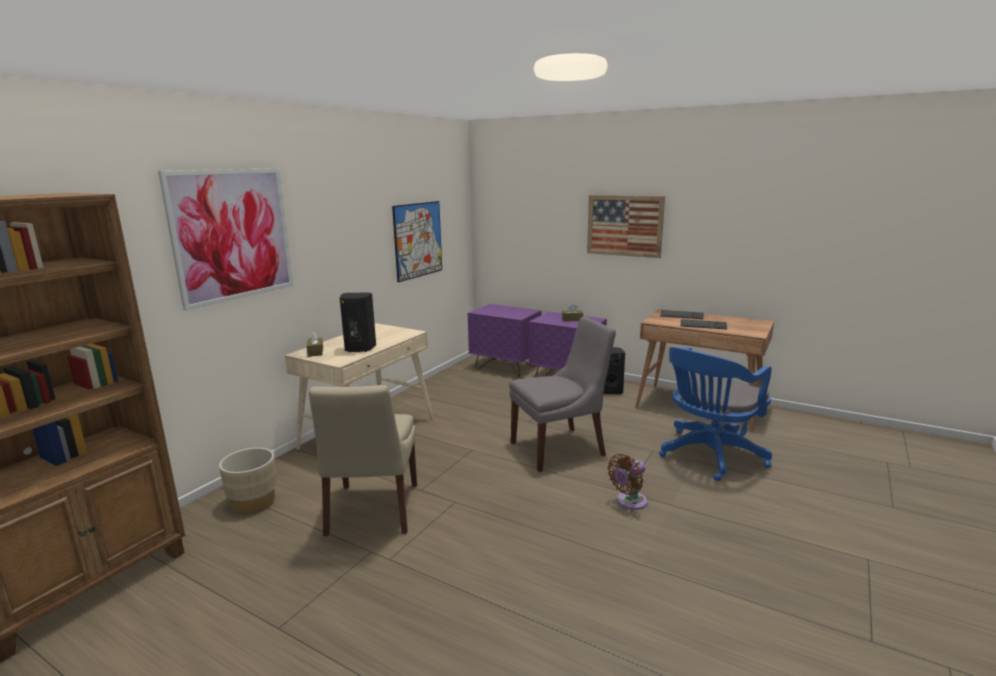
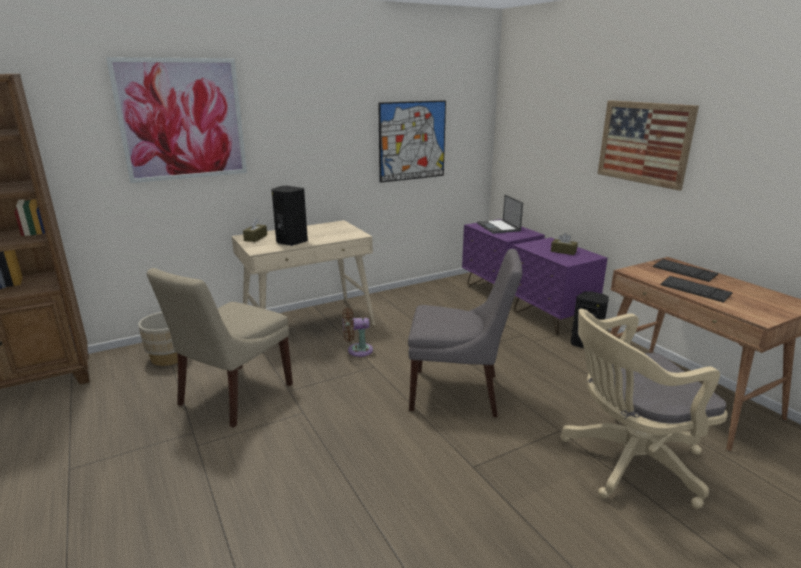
camera: 30 degrees right, 5 degrees up
brown fan [607,454,648,510] -> brown fan moved to [343,307,373,357]
blue office chair [659,347,772,481] -> beige office chair [560,309,728,509]
none -> laptop [477,195,523,234]

